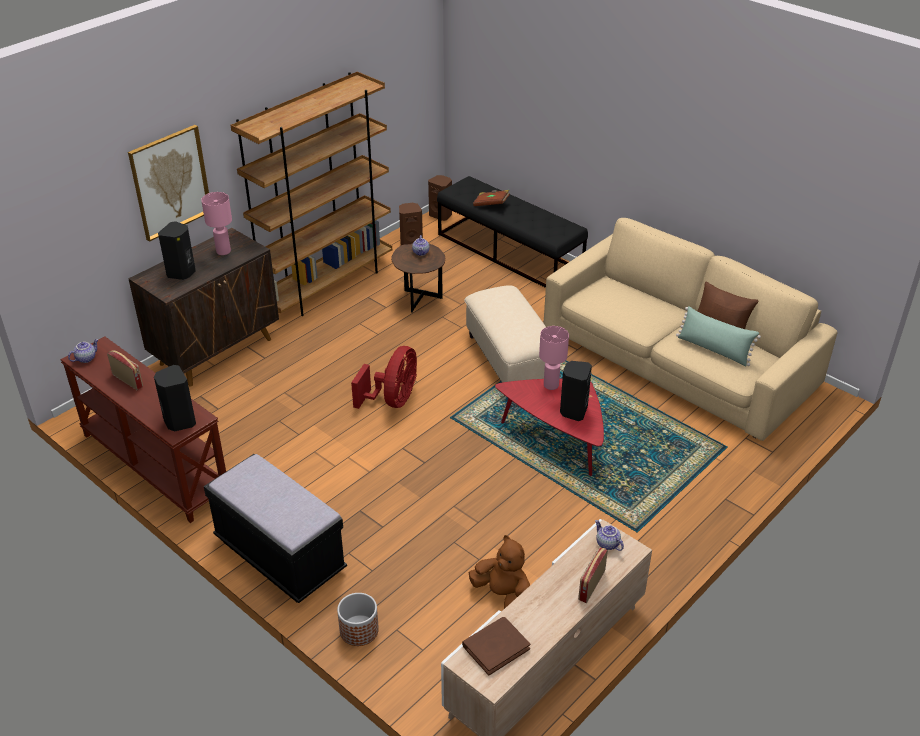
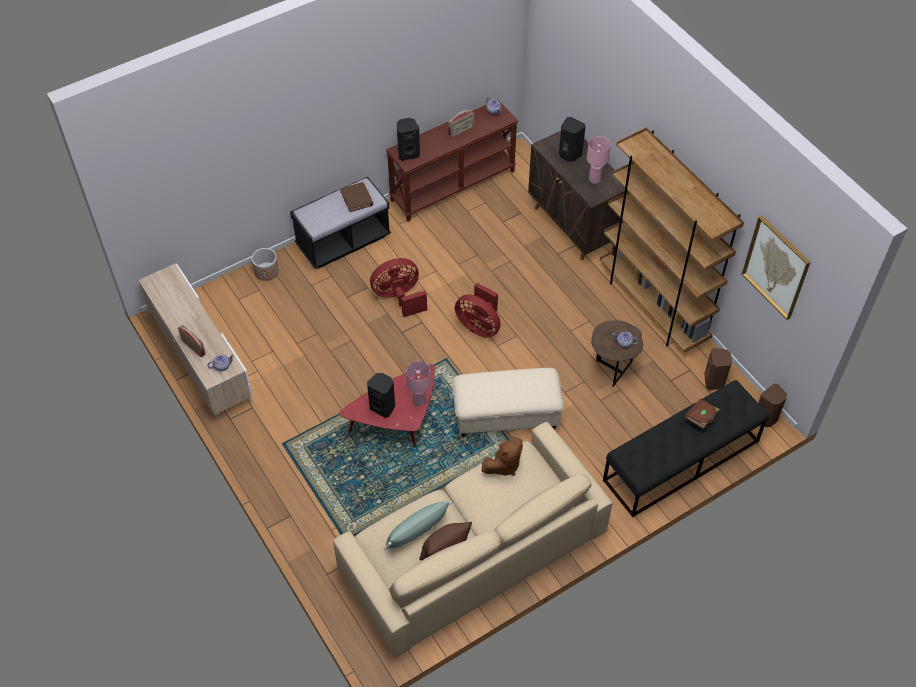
camera: 105 degrees right, 15 degrees up
picture [128,125,209,242] -> picture moved to [742,215,811,320]
brown book [462,617,530,675] -> brown book moved to [340,182,373,212]
brown plush toy [469,535,530,609] -> brown plush toy moved to [482,436,523,476]
none -> red fan [370,258,427,317]

